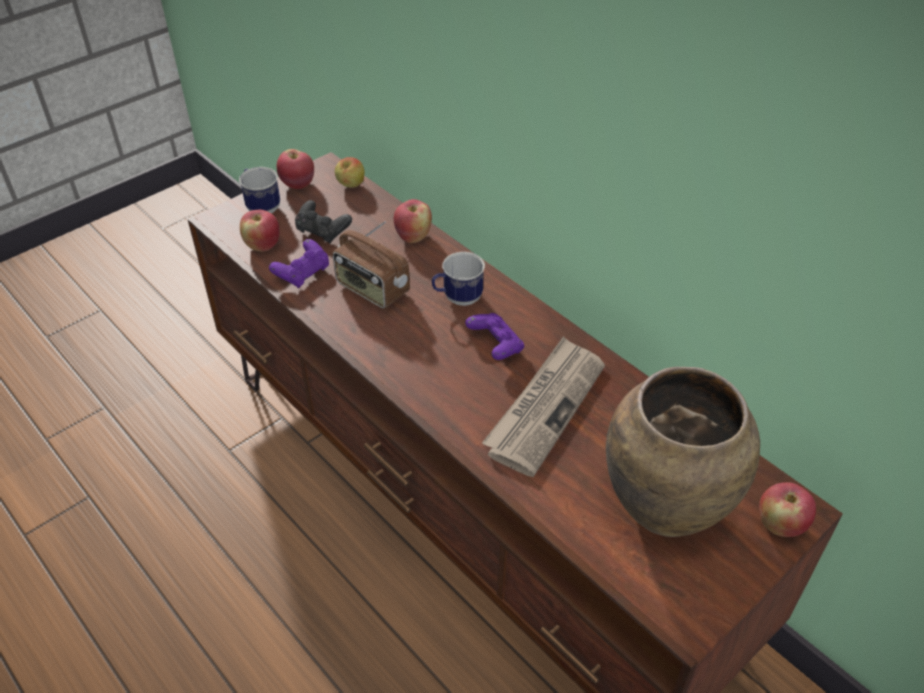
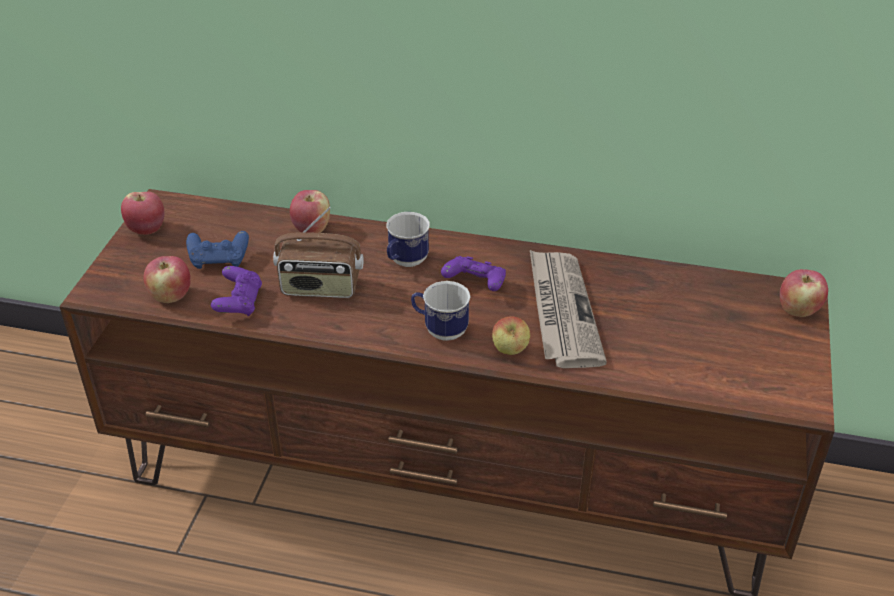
camera: 35 degrees left, 5 degrees down
mug [239,167,280,214] -> mug moved to [411,281,471,341]
black game controller [295,200,352,243] -> blue game controller [186,231,249,269]
apple [335,157,364,188] -> apple moved to [492,316,530,355]
brown vase [606,367,760,537] -> none

